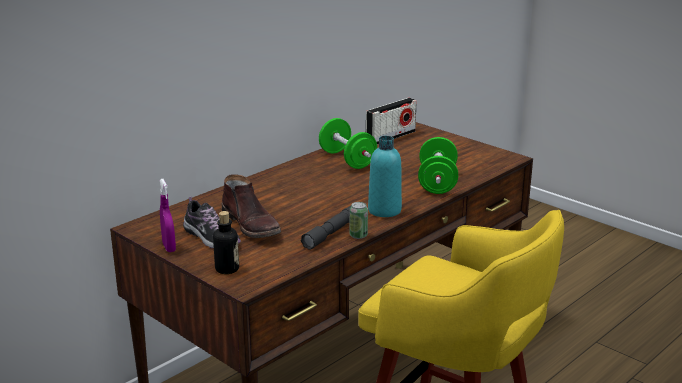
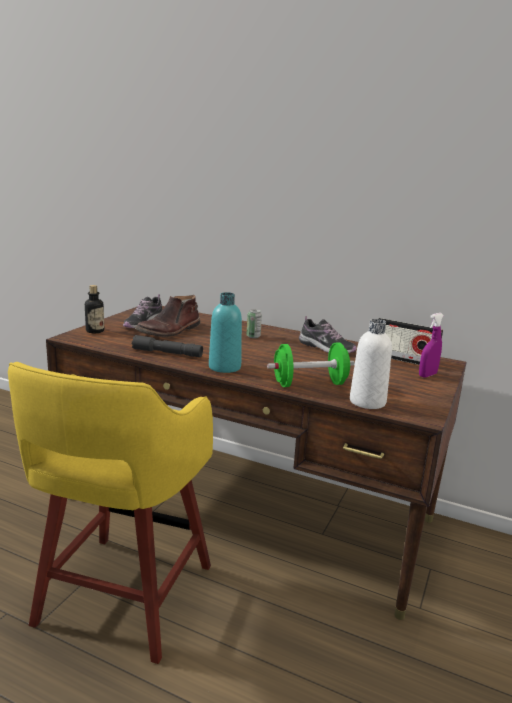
camera: 70 degrees right, 5 degrees down
purple spray bottle [160,179,176,252] -> purple spray bottle moved to [419,313,444,378]
green dumbbell [319,118,377,169] -> shoe [299,316,356,353]
can [350,202,368,239] -> can moved to [247,309,262,338]
none -> white bottle [350,319,392,409]

